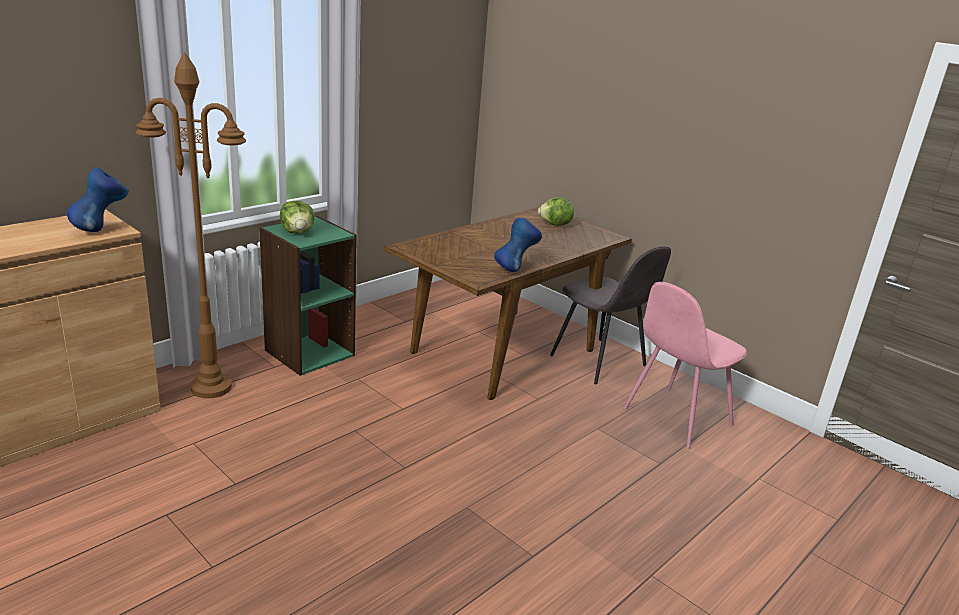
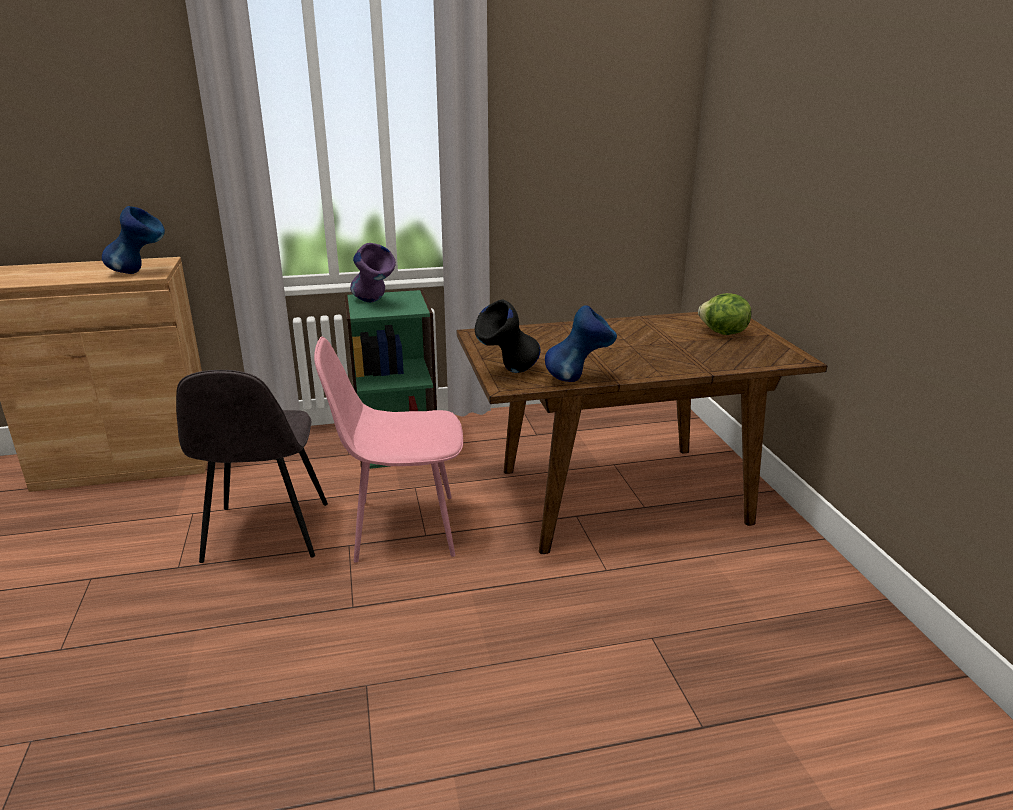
camera: 35 degrees right, 0 degrees up
brown floor lamp [136,52,246,398] -> none
lettuce [280,201,315,233] -> purple vase [350,243,396,302]
grey chair [550,246,671,384] -> grey chair moved to [176,370,328,563]
pink chair [624,282,747,449] -> pink chair moved to [314,336,463,563]
none -> black vase [475,300,541,373]

